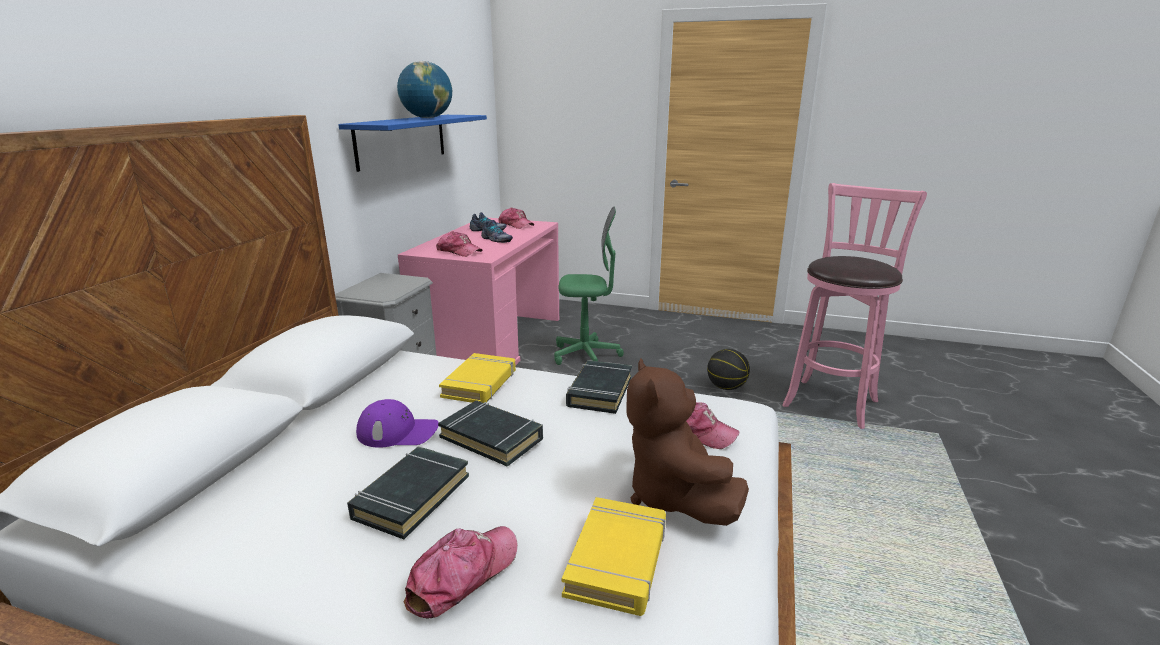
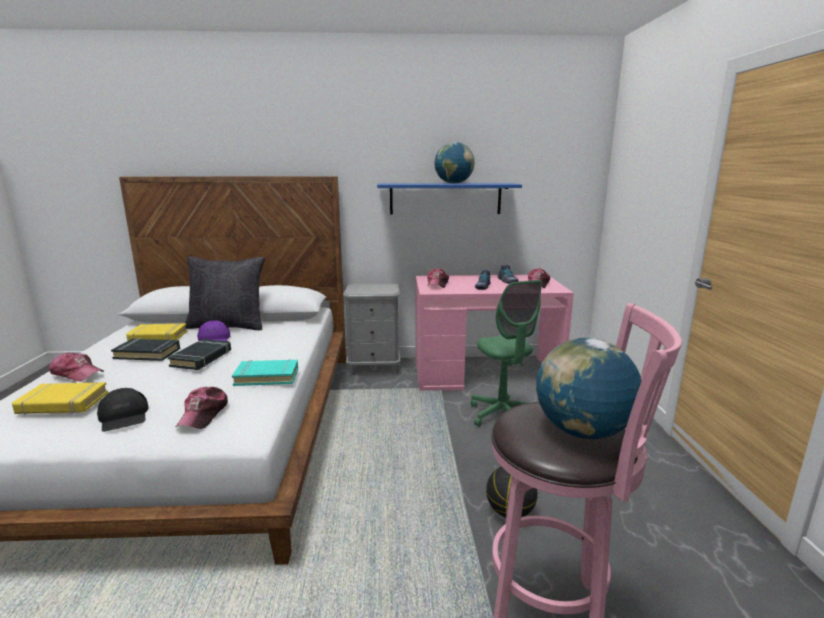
camera: 70 degrees right, 5 degrees down
yellow book [439,353,516,403] -> yellow book moved to [126,323,187,341]
black book [566,360,632,414] -> turquoise book [232,359,298,386]
brown plush toy [626,358,749,526] -> black cap [97,388,149,432]
none -> black pillow [185,256,265,330]
none -> globe [536,338,641,439]

